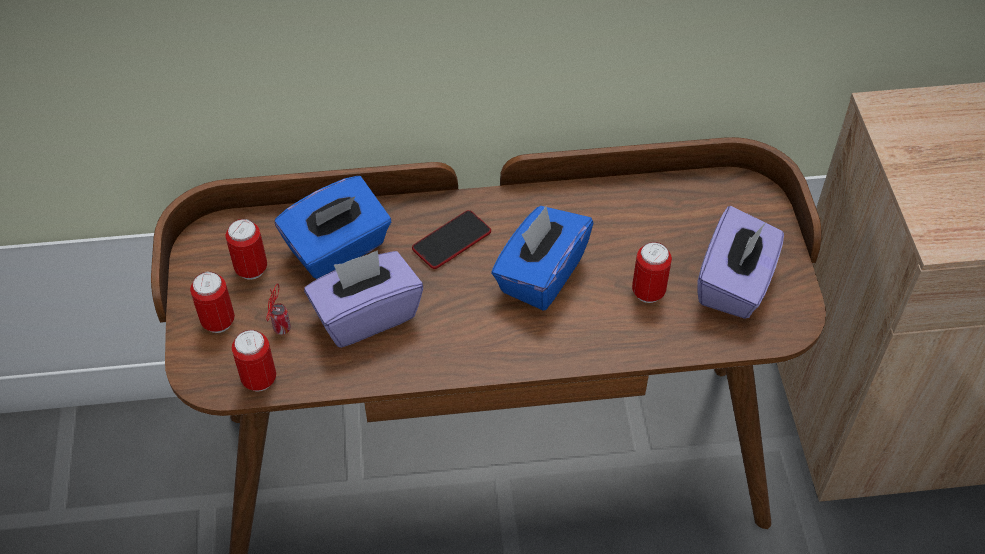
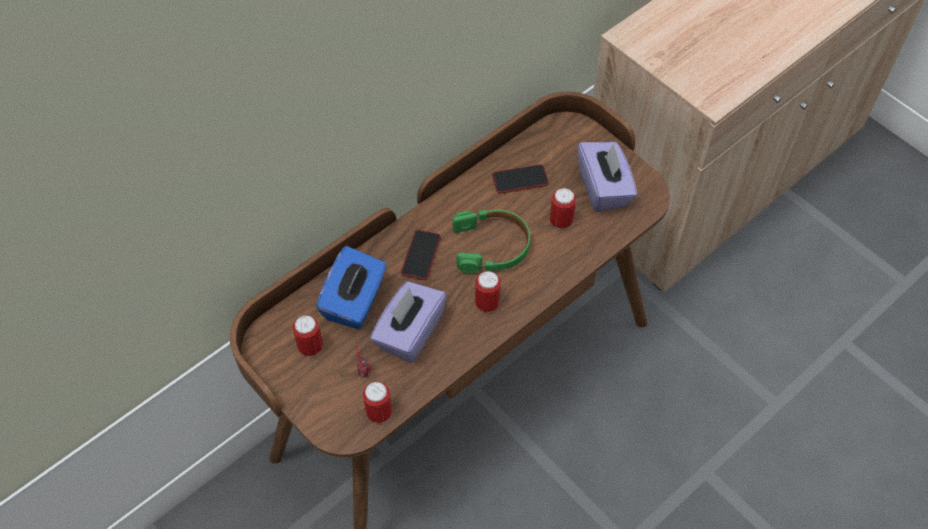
camera: 35 degrees left, 5 degrees up
can [190,272,235,333] -> can moved to [475,271,501,312]
blue tissue box [491,206,594,311] -> green headphones [453,210,530,273]
none -> phone [492,164,549,193]

